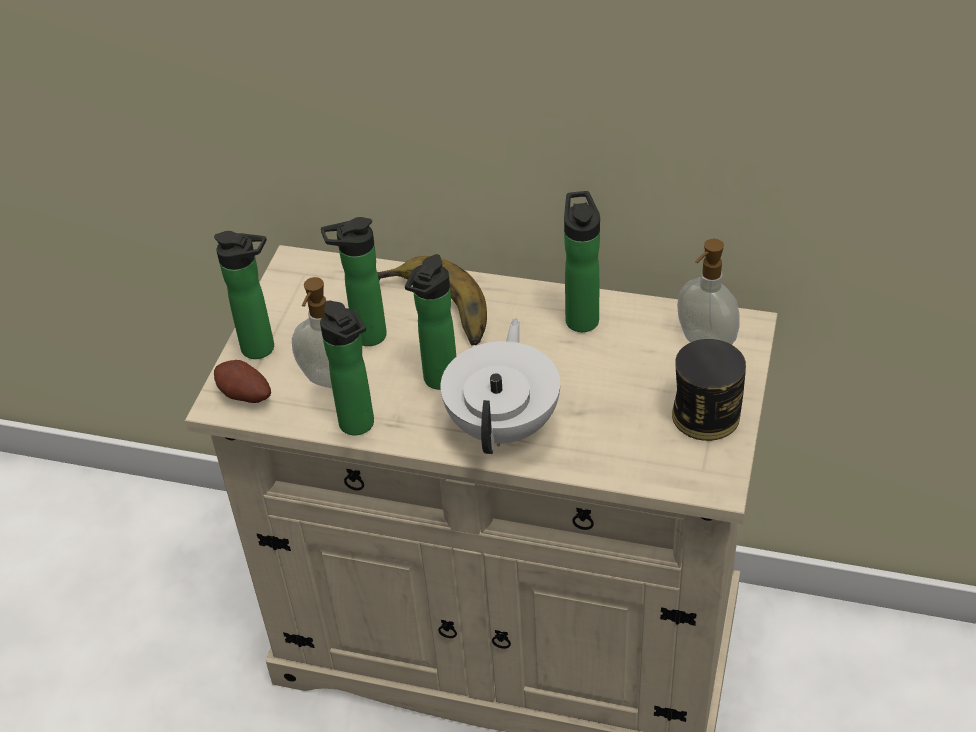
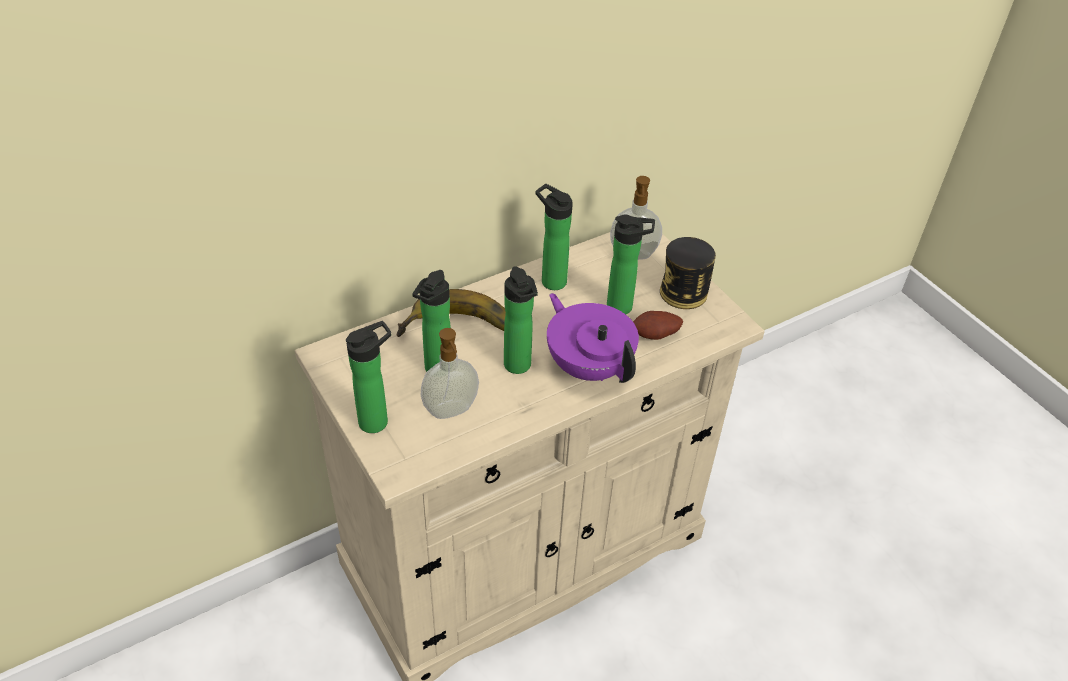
camera: 50 degrees left, 0 degrees up
potato [214,360,271,403] -> potato moved to [633,311,683,340]
bottle [320,301,374,435] -> bottle moved to [607,215,655,314]
white teapot [441,319,560,454] -> purple teapot [547,293,639,383]

